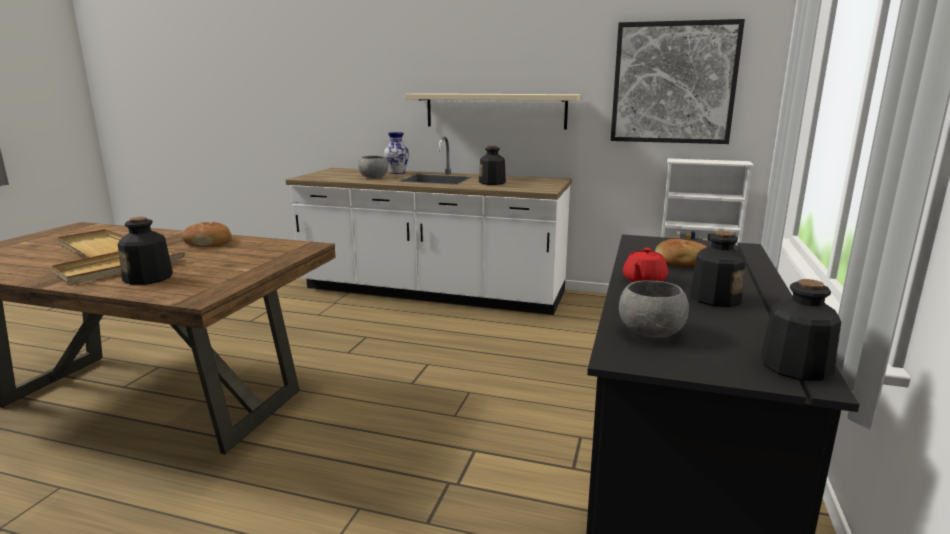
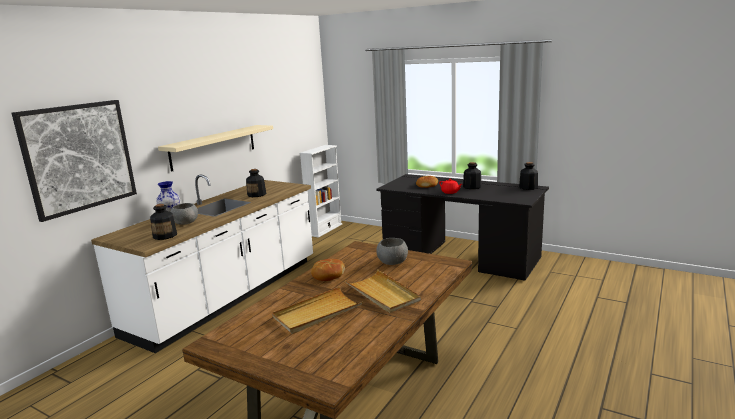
camera: 75 degrees left, 0 degrees up
bottle [118,217,173,285] -> bottle moved to [150,204,177,240]
picture [611,19,745,144] -> picture moved to [12,100,137,222]
grey bowl [619,281,689,338] -> grey bowl moved to [376,238,408,265]

